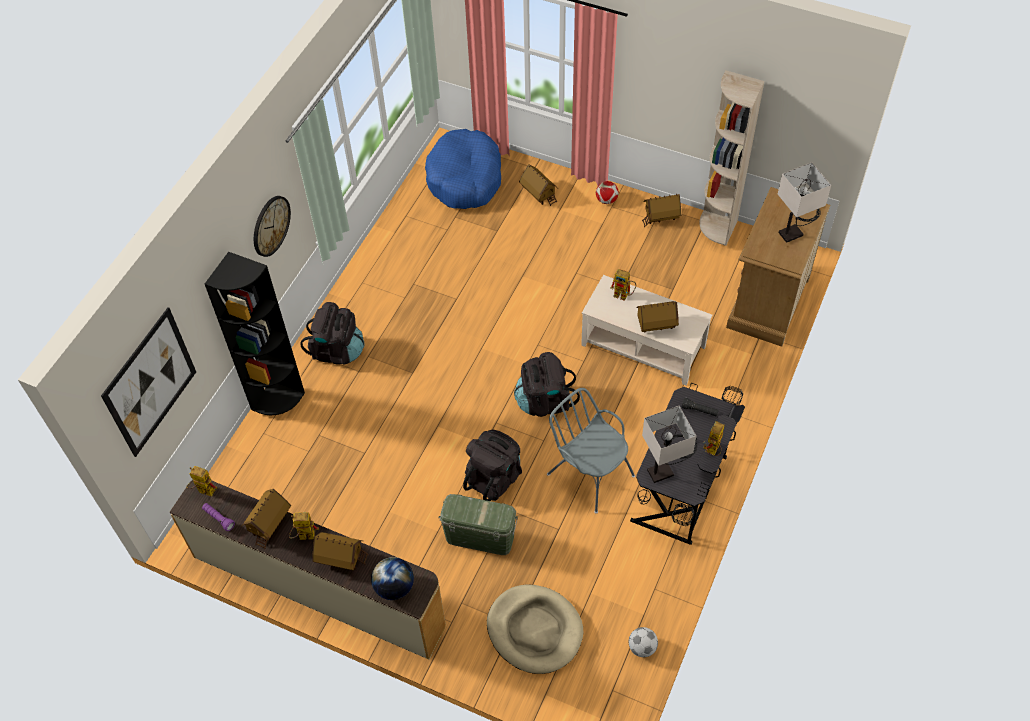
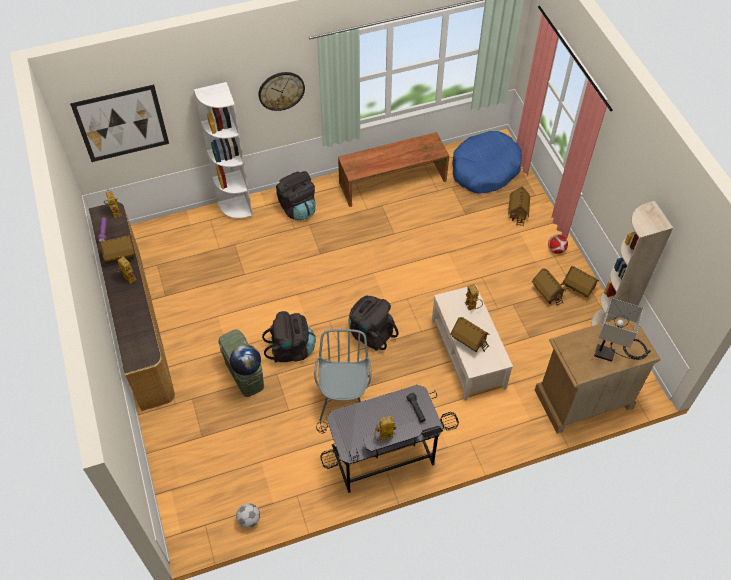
camera: 45 degrees right, 0 degrees up
black bookcase [205,252,305,415] -> white bookcase [194,82,253,219]
toy house [312,532,369,571] -> toy house moved to [532,268,567,306]
globe [371,557,414,600] -> globe moved to [230,345,261,376]
beige dog bed [487,584,583,674] -> none
table lamp [642,406,697,483] -> none
none -> brown bench [338,132,449,207]

